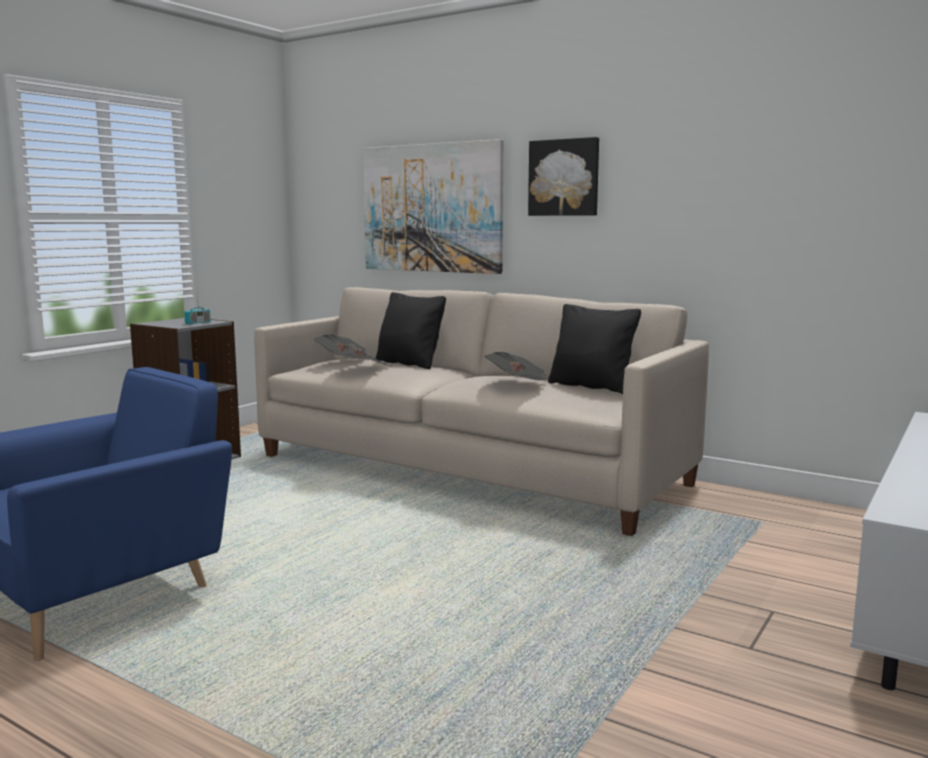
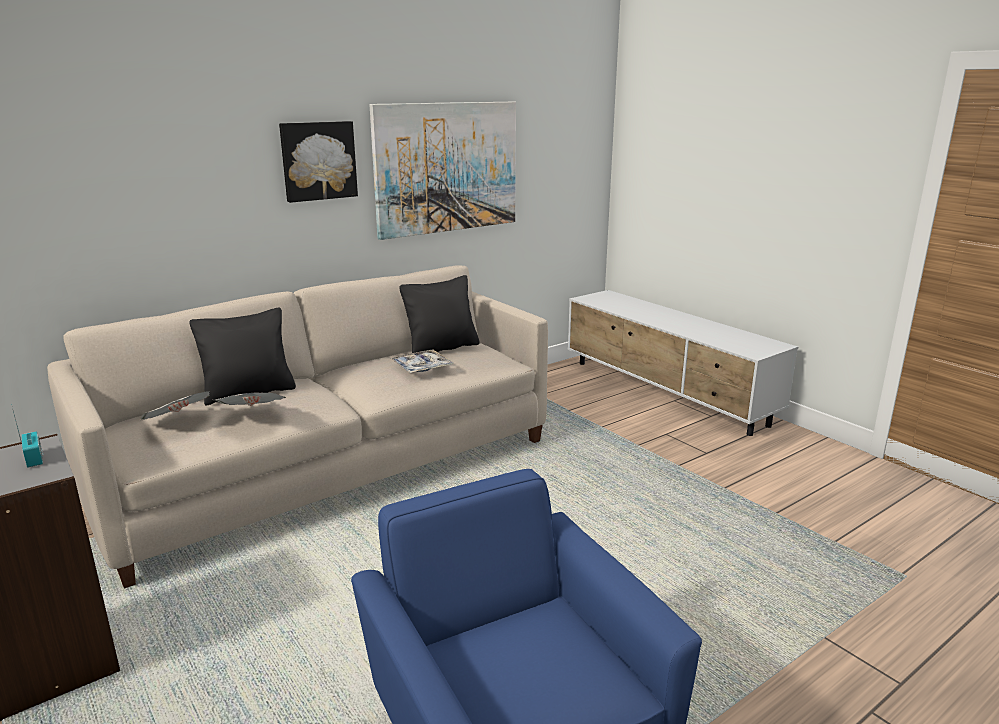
camera: 70 degrees left, 10 degrees up
picture [363,139,504,274] -> picture moved to [370,102,516,240]
newspaper [484,352,546,381] -> tray [390,349,453,373]

